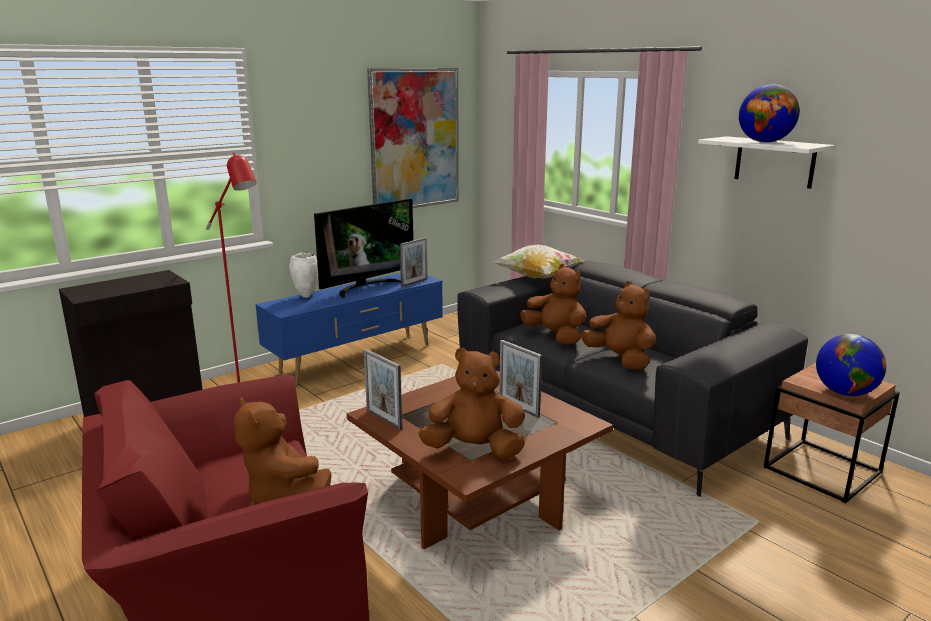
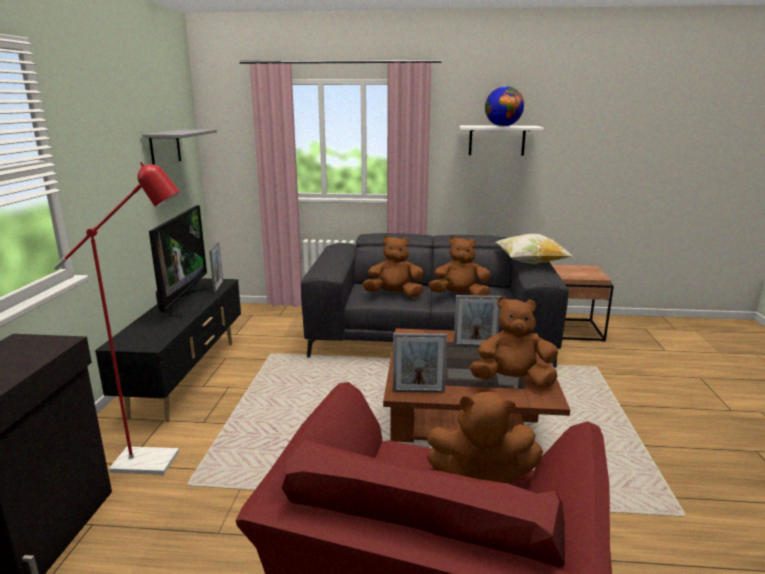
camera: 45 degrees left, 0 degrees up
blue tv stand [256,273,443,385] -> black tv stand [95,278,241,422]
white vase [289,252,318,298] -> none
picture [367,68,459,208] -> grey shelf [142,129,217,165]
brown plush toy [419,348,525,459] -> brown plush toy turned 45 degrees clockwise [470,296,558,388]
pillow [494,245,584,279] -> pillow moved to [496,234,572,264]
globe [816,334,887,396] -> none

